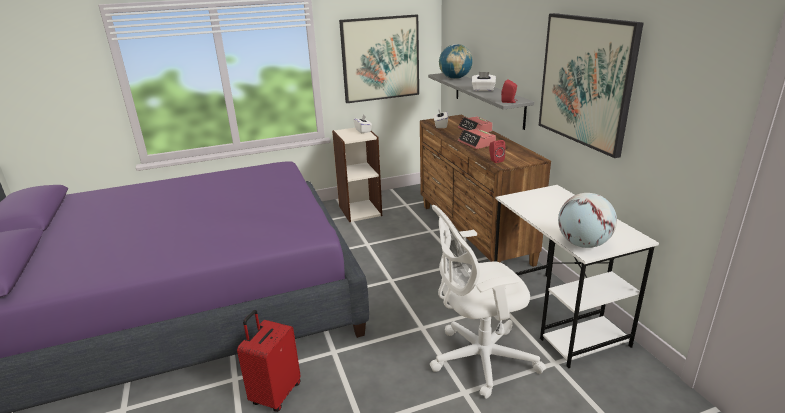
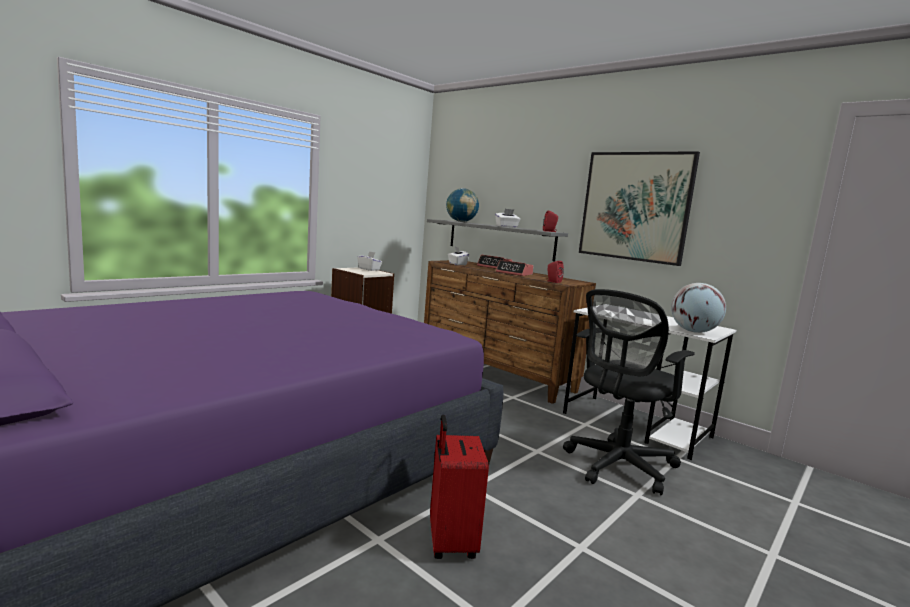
camera: 30 degrees left, 15 degrees down
picture [339,14,419,103] -> none
white office chair [430,205,546,399] -> black office chair [563,289,695,495]

